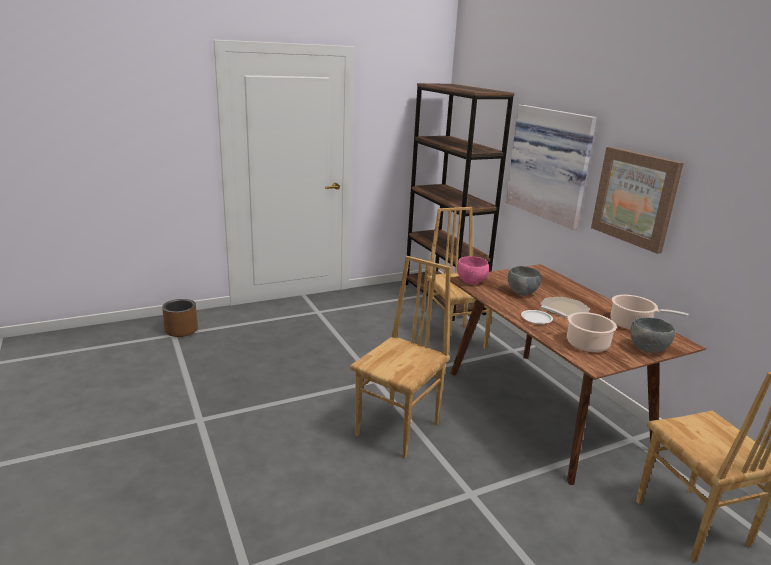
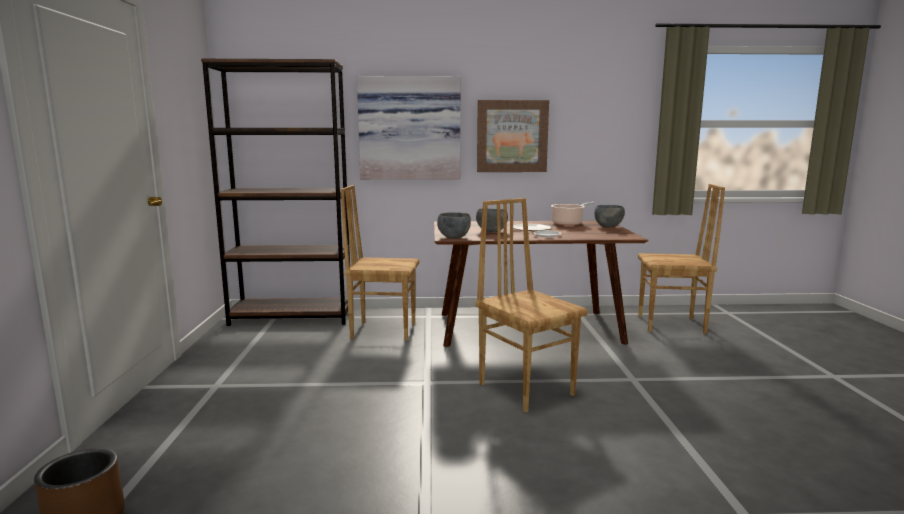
camera: 65 degrees left, 10 degrees down
pink bowl [457,256,489,284] -> grey bowl [437,212,471,238]
cooking pot [541,305,617,352] -> none

